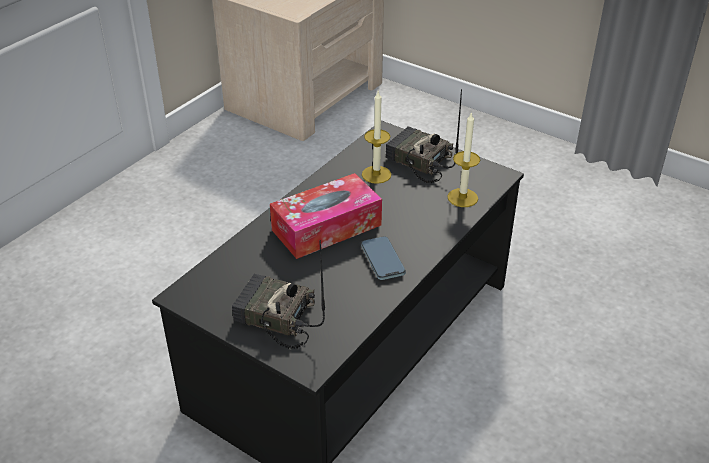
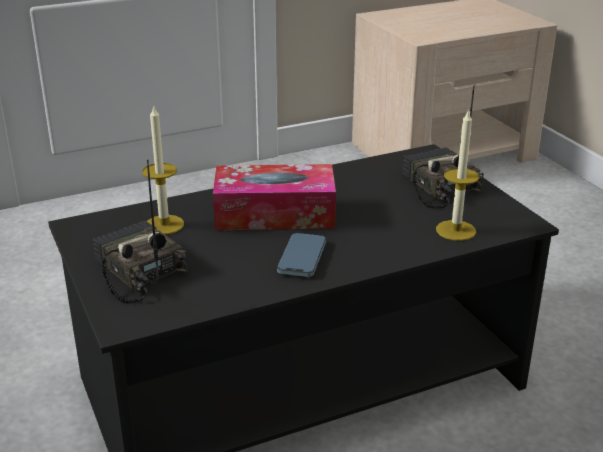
camera: 30 degrees right, 10 degrees down
candle [362,91,391,184] -> candle moved to [142,104,184,235]

